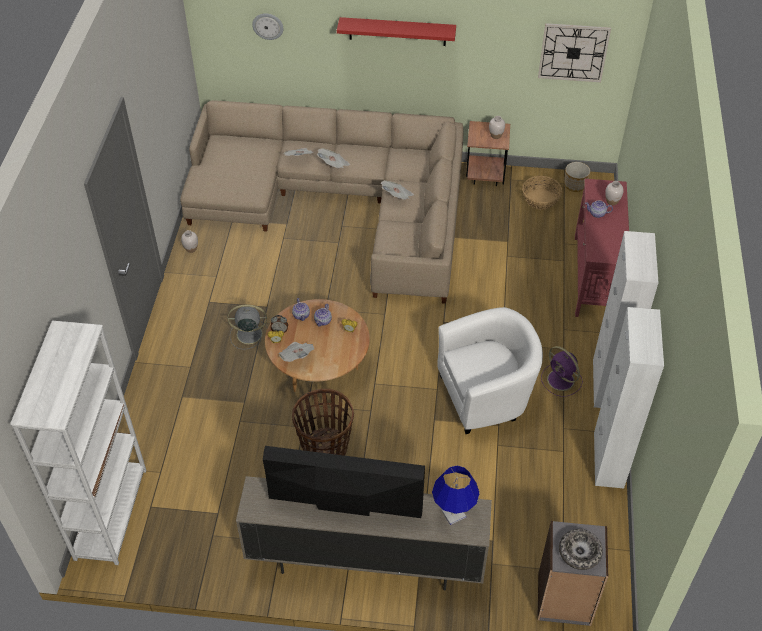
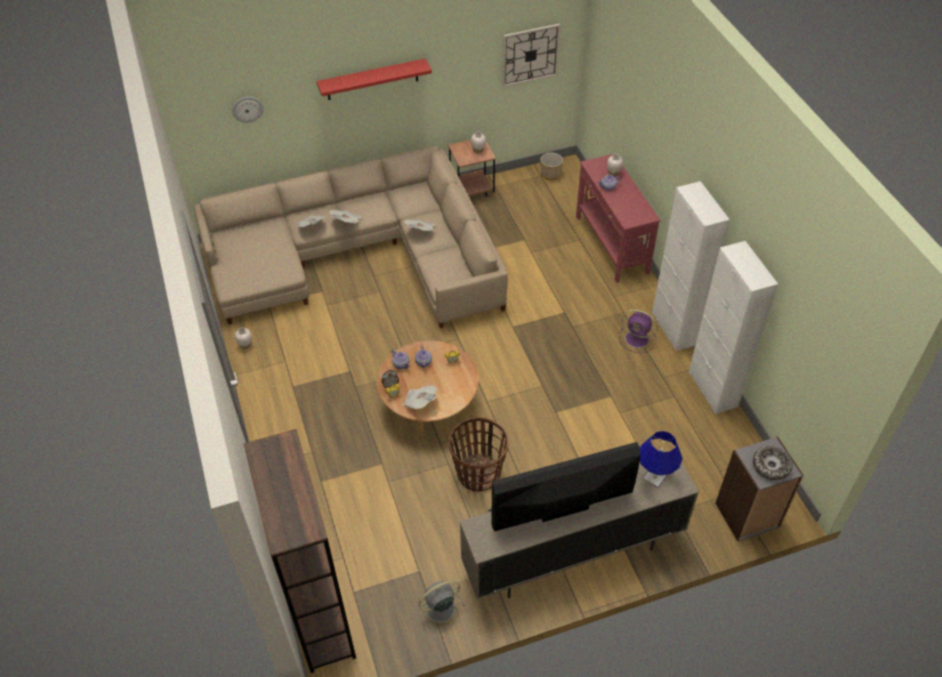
camera: 25 degrees left, 0 degrees up
white bookcase [10,321,146,565] -> brown bookcase [244,429,356,673]
grey fan [227,304,268,350] -> grey fan moved to [418,580,465,632]
white armchair [437,307,543,434] -> none
basket [522,176,562,210] -> none

